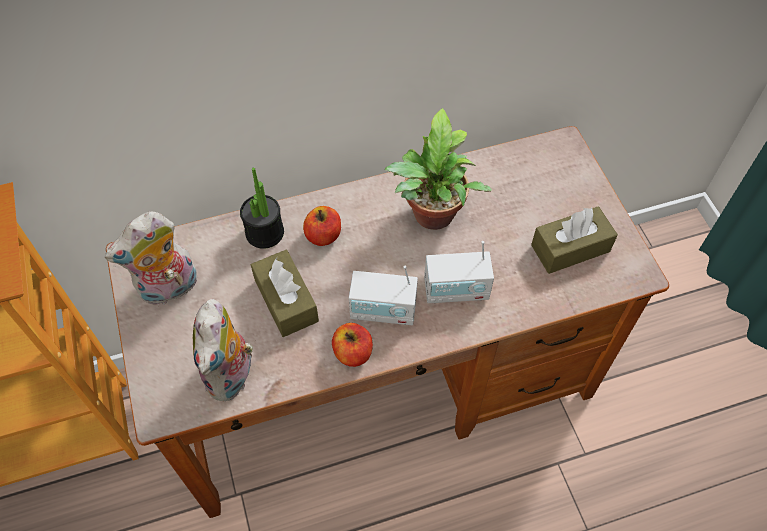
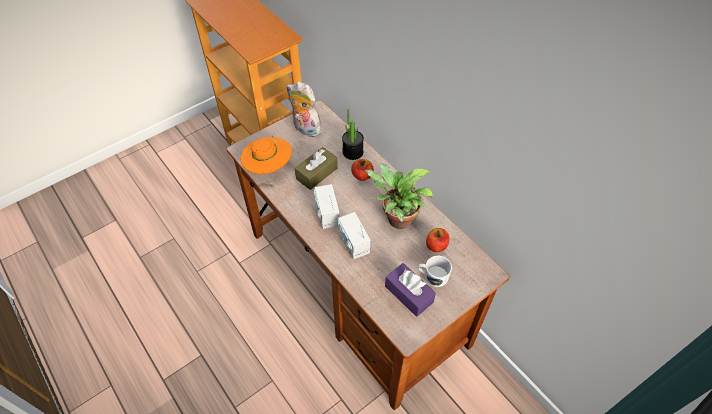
camera: 70 degrees right, 5 degrees down
plush toy [193,299,255,401] -> orange hat [240,134,292,174]
apple [332,323,373,367] -> apple moved to [426,228,449,252]
brown tissue box [531,206,618,274] -> purple tissue box [385,263,436,317]
none -> white mug [418,256,452,287]

